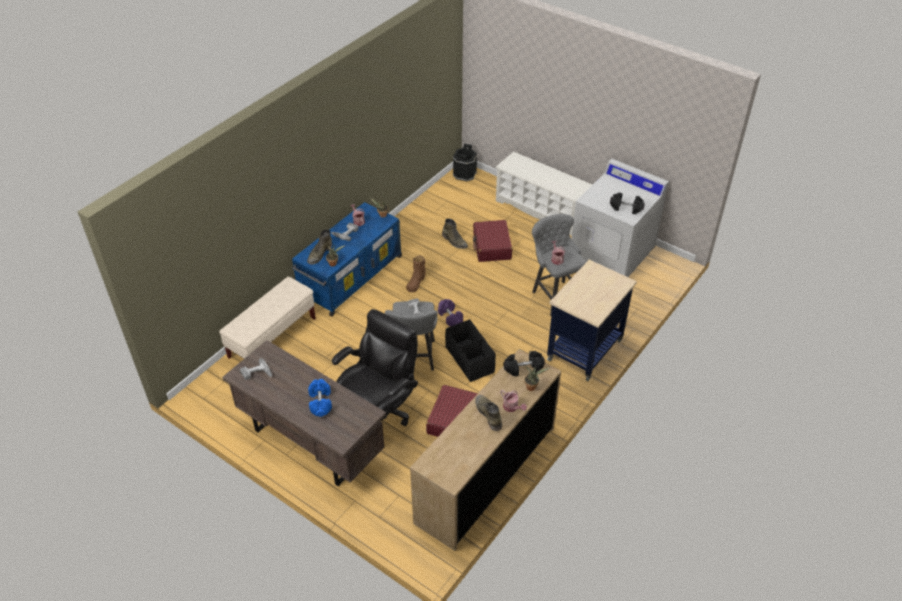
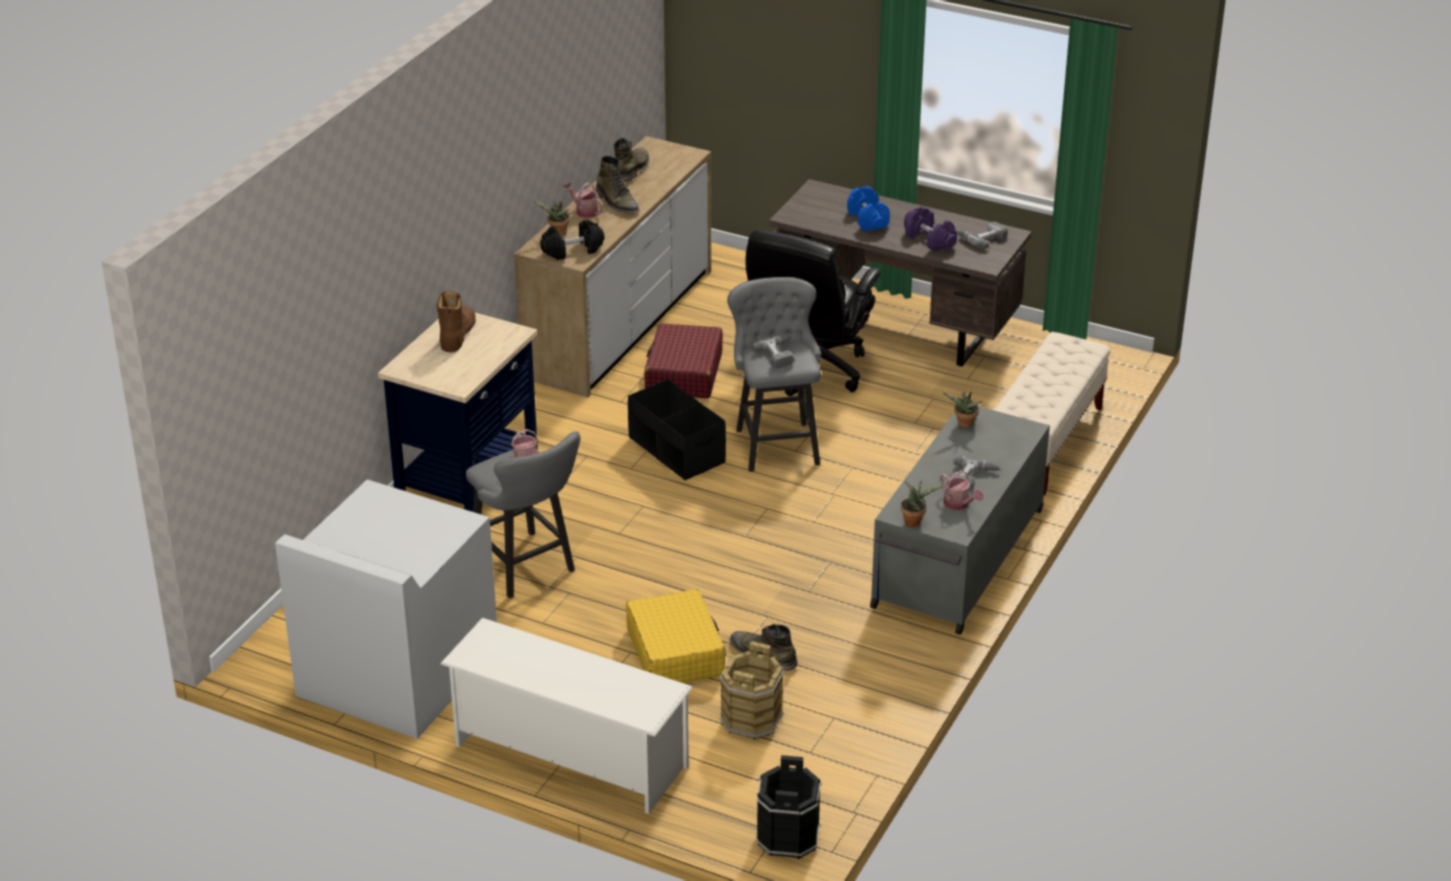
camera: 170 degrees right, 10 degrees down
blue cabinet [292,202,402,316] -> grey cabinet [870,406,1050,635]
green boot [307,229,332,265] -> green boot moved to [614,138,649,182]
brown boot [406,255,426,292] -> brown boot moved to [437,291,476,352]
purple dumbbell [438,299,463,327] -> purple dumbbell moved to [904,207,957,252]
red suitcase [473,220,512,262] -> yellow suitcase [626,589,726,683]
black dumbbell [610,192,645,214] -> none
none -> brown bucket [720,641,785,740]

